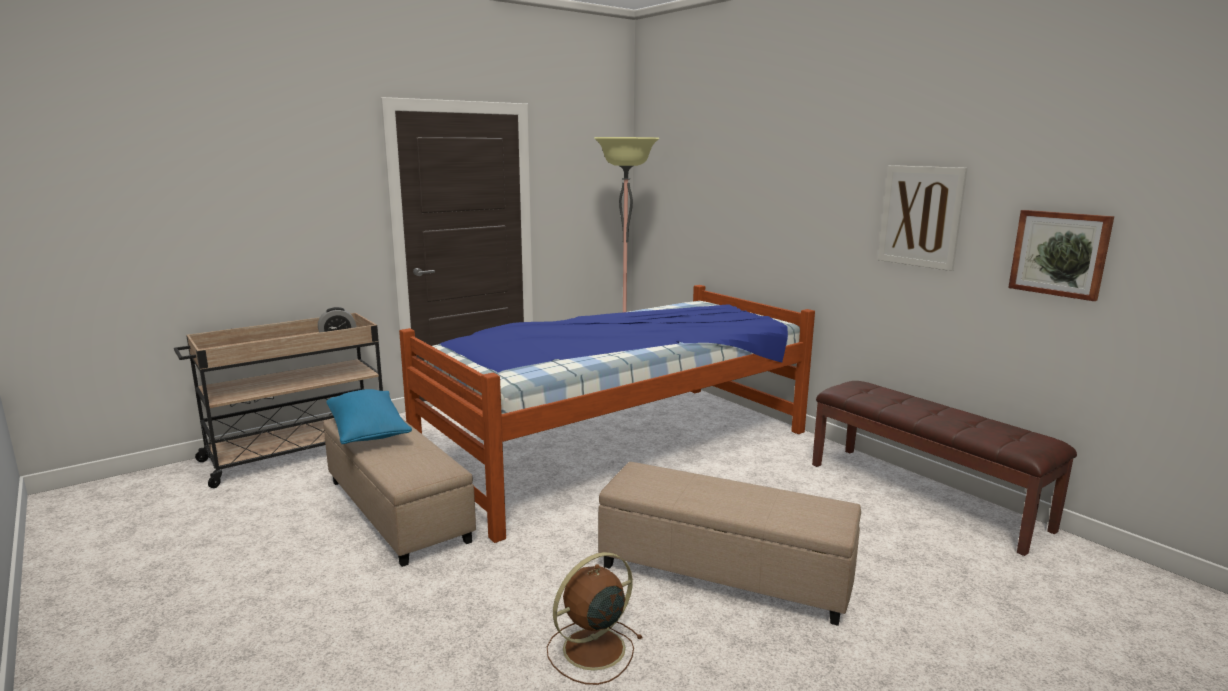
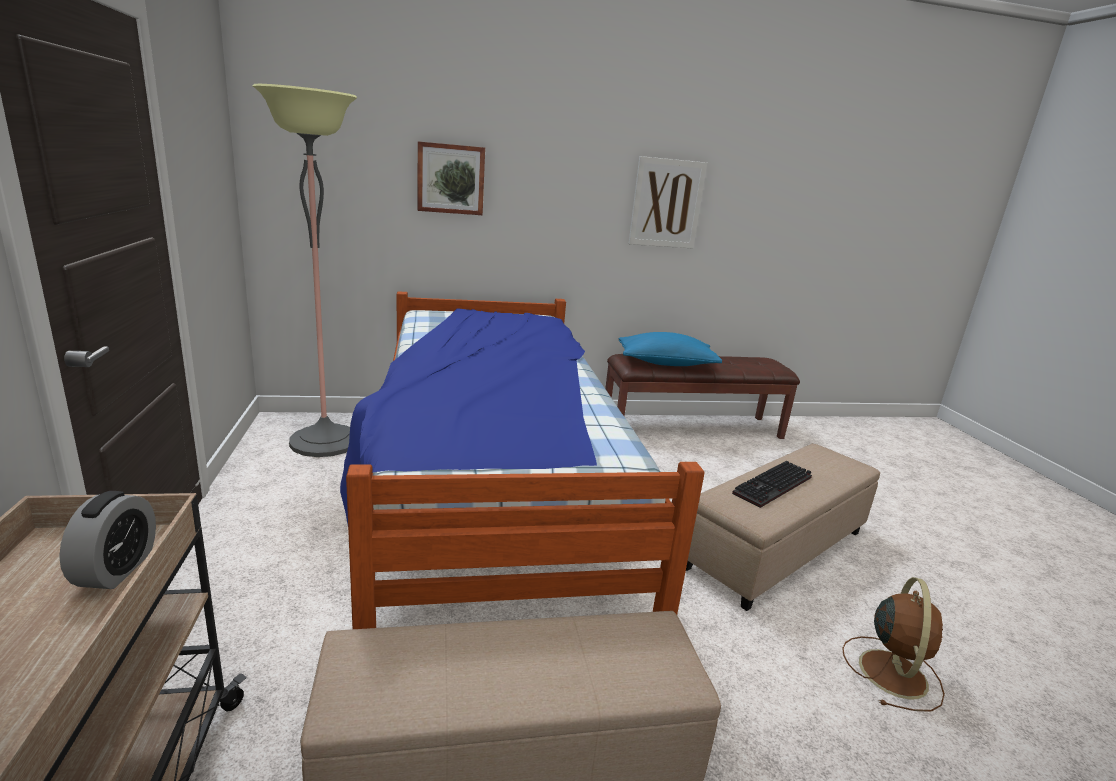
camera: 65 degrees left, 5 degrees up
blue pillow [326,389,412,444] -> blue pillow moved to [619,332,722,366]
brown fan [547,552,643,685] -> brown fan turned 150 degrees counterclockwise [842,577,945,712]
picture [1008,210,1114,301] -> picture moved to [417,141,485,215]
none -> keyboard [732,461,812,508]

